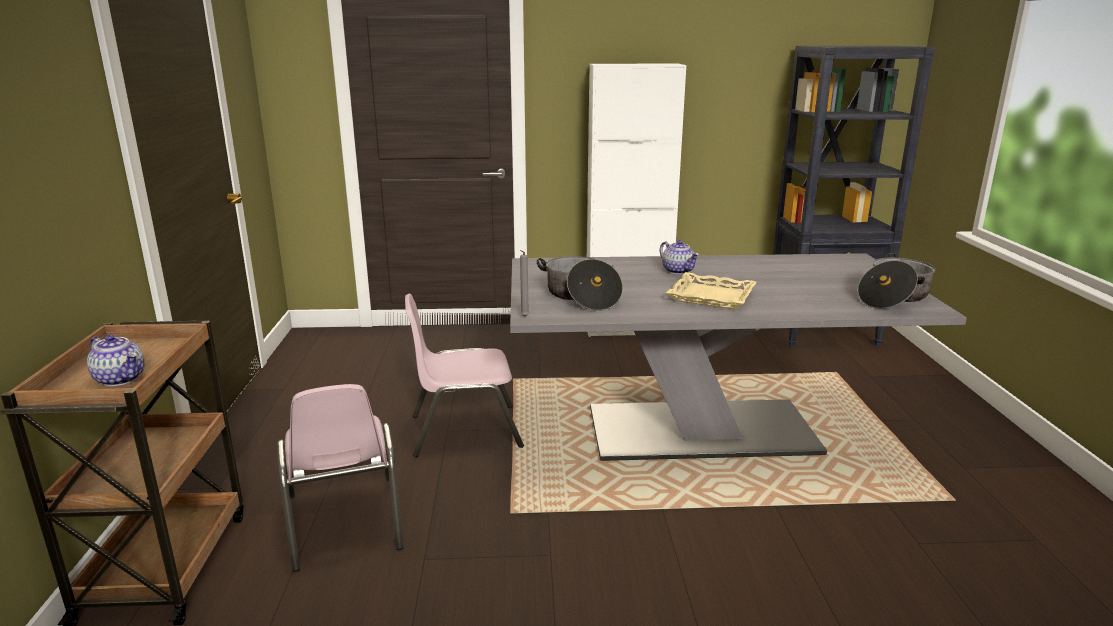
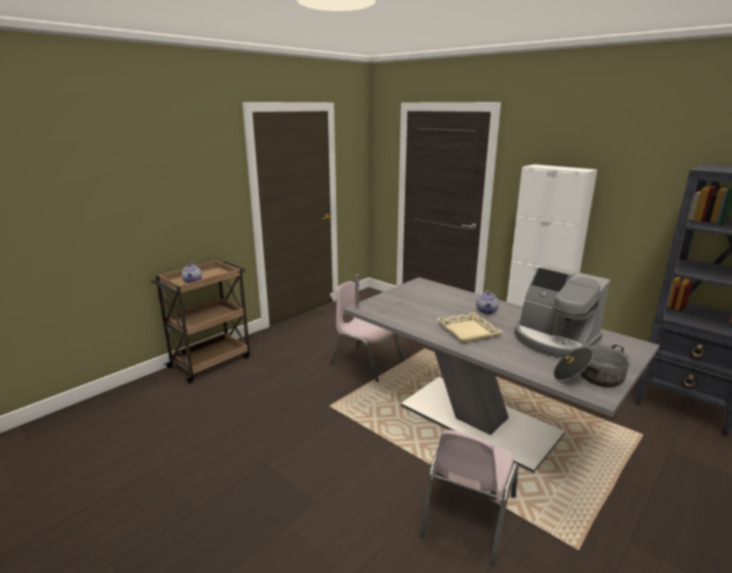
camera: 45 degrees right, 0 degrees up
pink chair [277,384,403,572] -> pink chair moved to [419,430,519,565]
cooking pot [537,256,623,311] -> none
none -> coffee machine [514,265,610,358]

